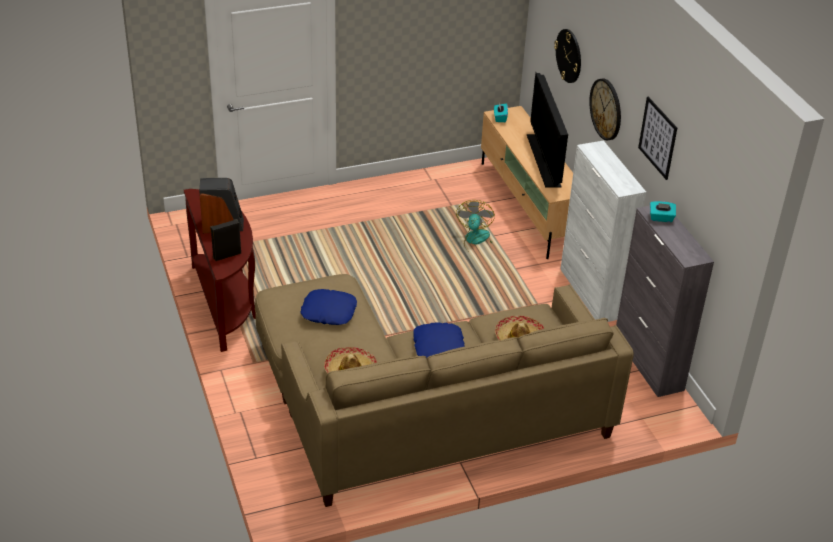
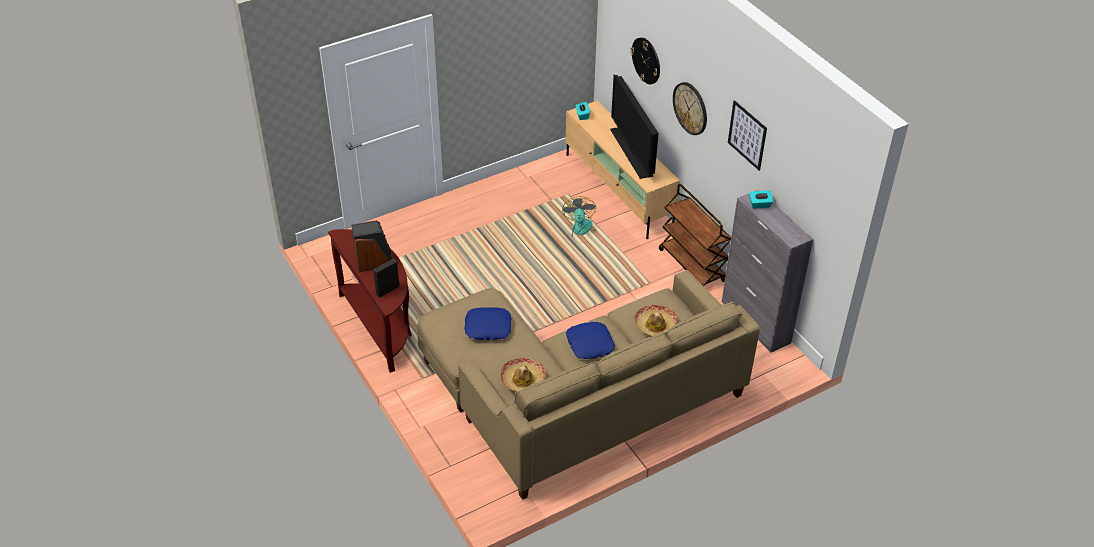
camera: 10 degrees left, 5 degrees up
white cabinet [560,140,646,322] -> brown cart [659,184,731,286]

